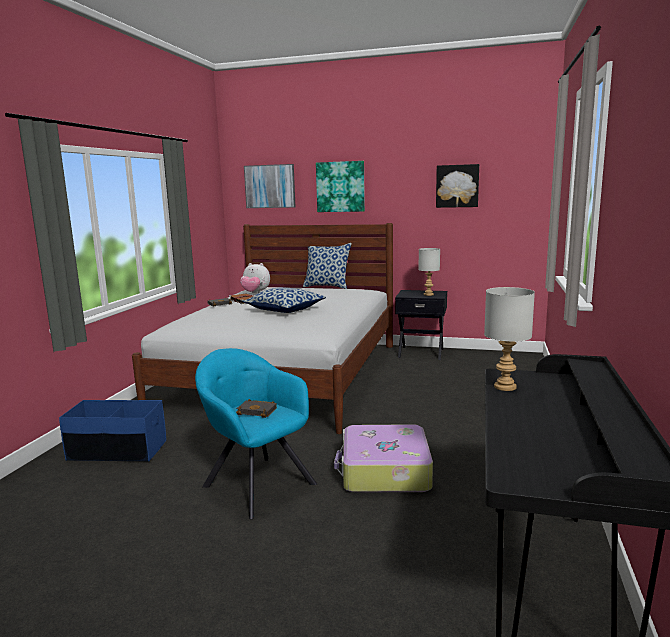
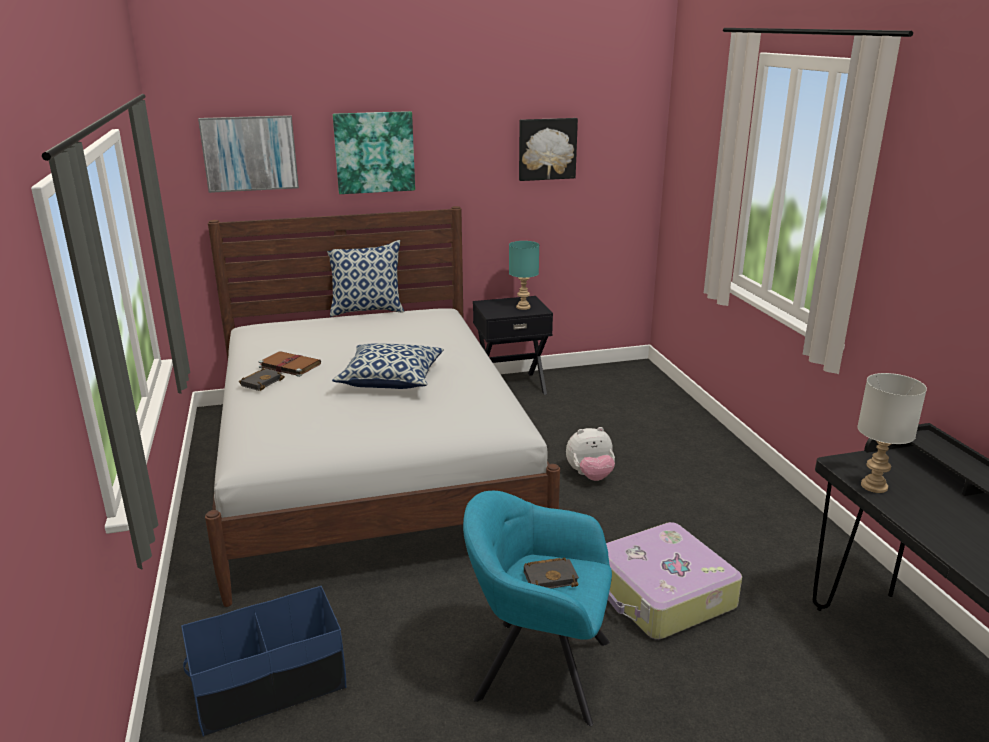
camera: 30 degrees left, 10 degrees up
plush toy [240,263,270,293] -> plush toy moved to [566,427,615,481]
grey table lamp [419,248,440,296] -> turquoise table lamp [509,241,539,310]

